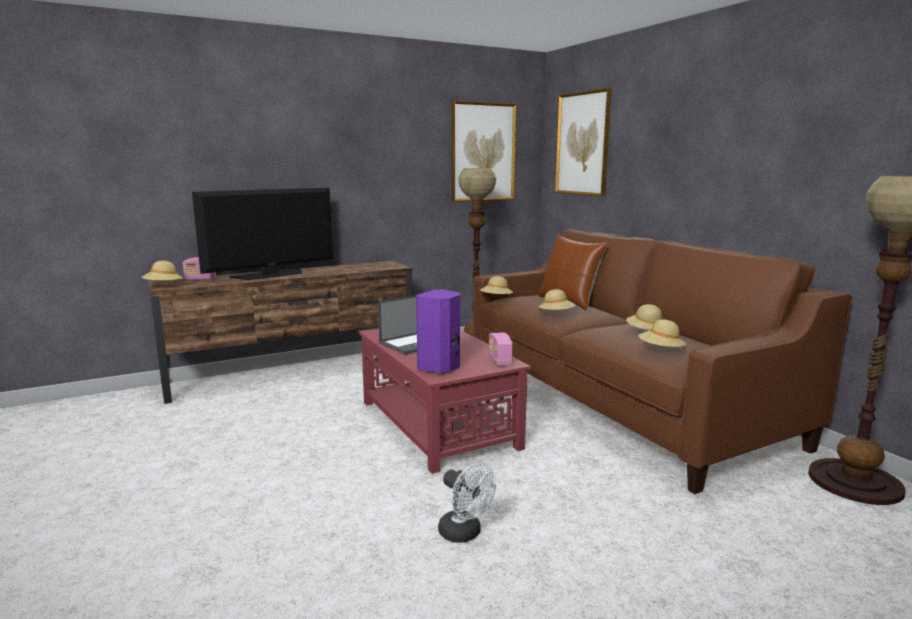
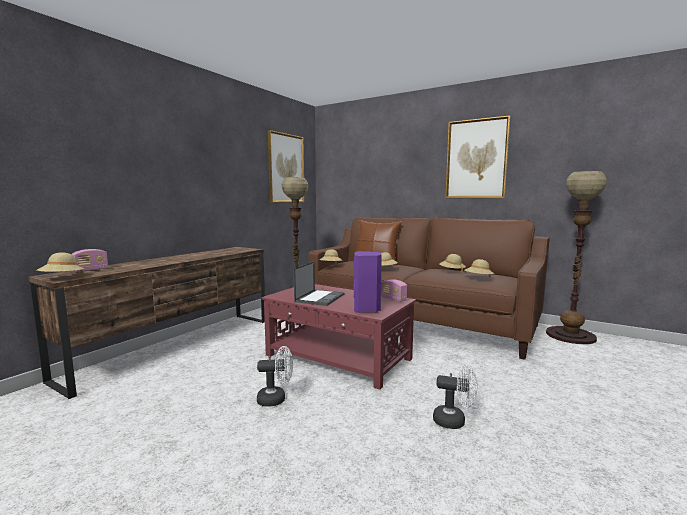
camera: 30 degrees left, 5 degrees down
television [192,188,333,280] -> none
picture [554,88,612,197] -> picture moved to [445,115,510,198]
none -> white fan [257,346,293,407]

